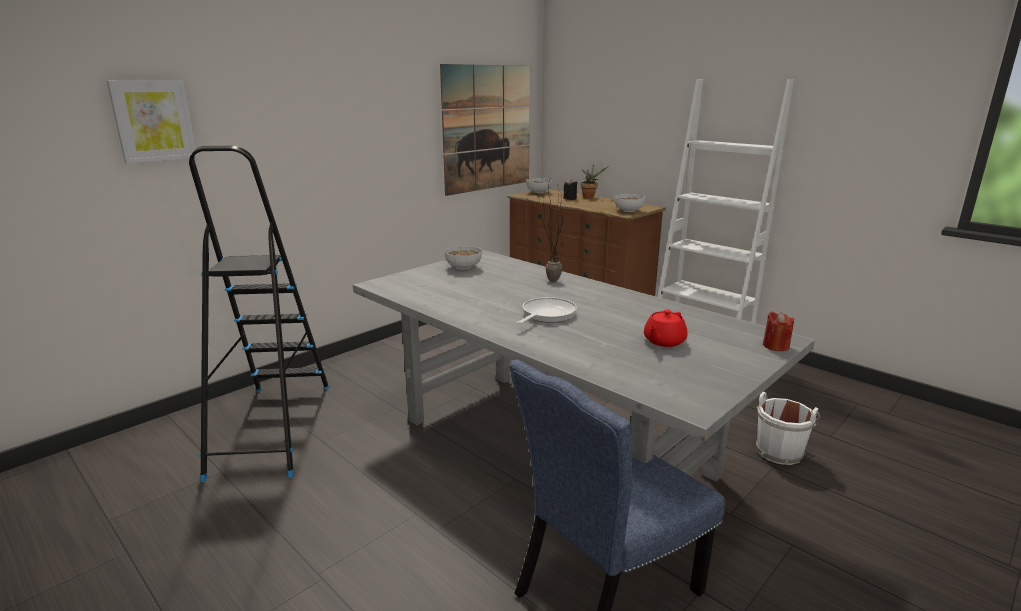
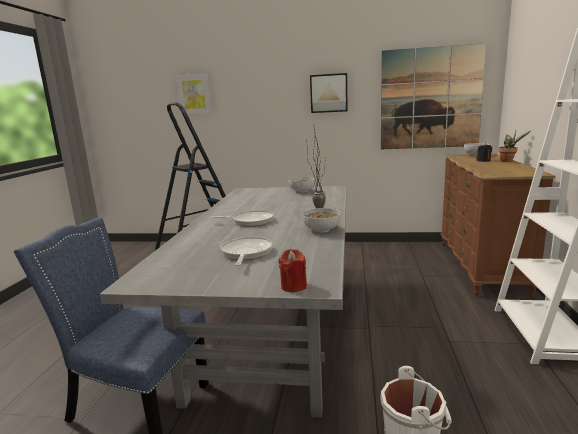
camera: 55 degrees right, 5 degrees down
bowl [614,194,645,212] -> bowl moved to [302,208,341,233]
red teapot [644,310,687,347] -> frying pan [221,237,273,266]
none -> picture [310,73,348,113]

